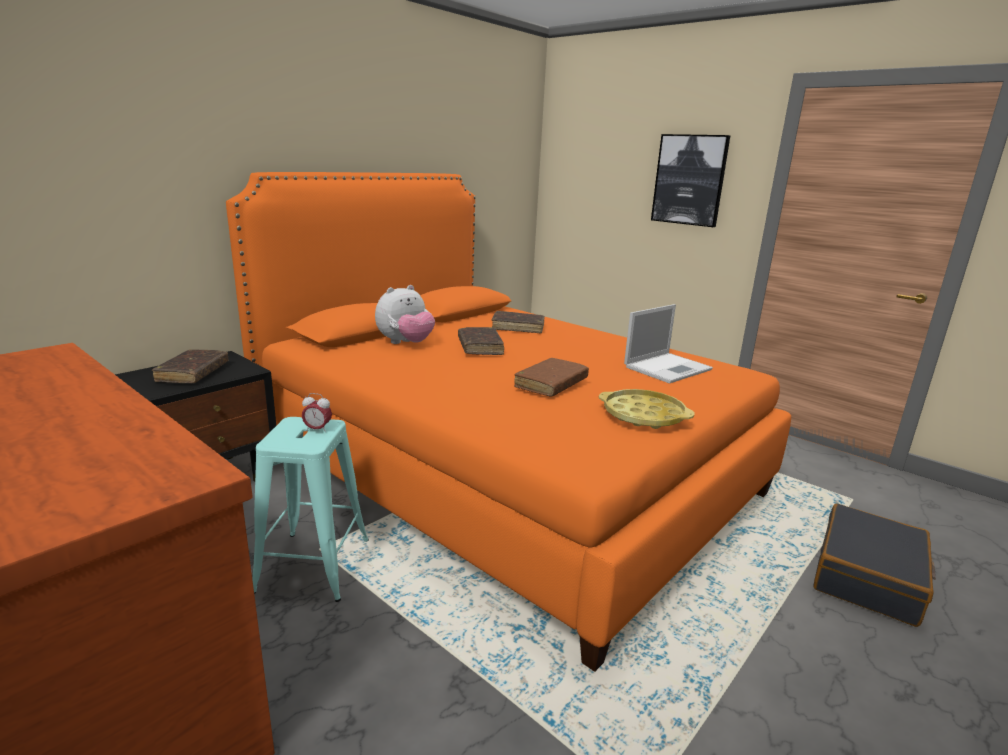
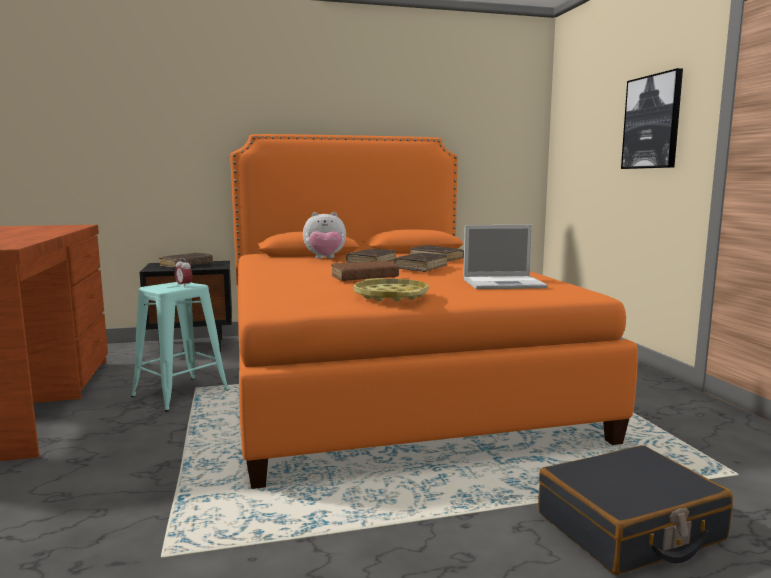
camera: 35 degrees right, 10 degrees down
none -> brown book [393,253,447,272]

